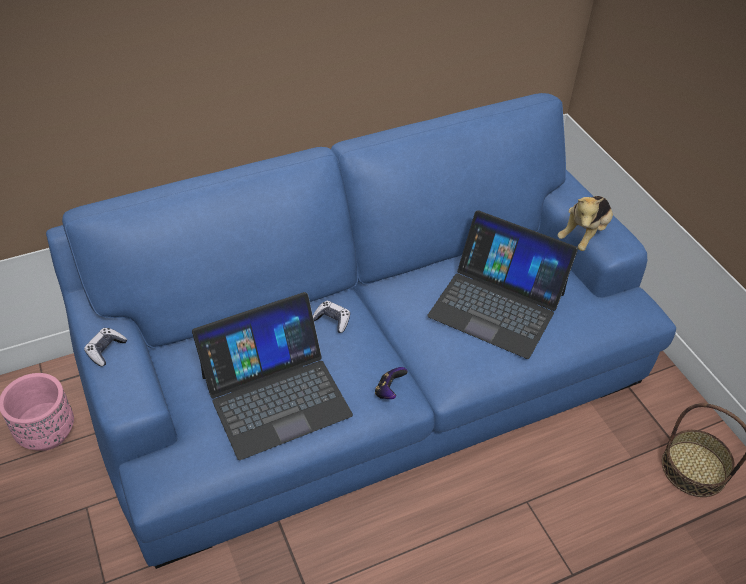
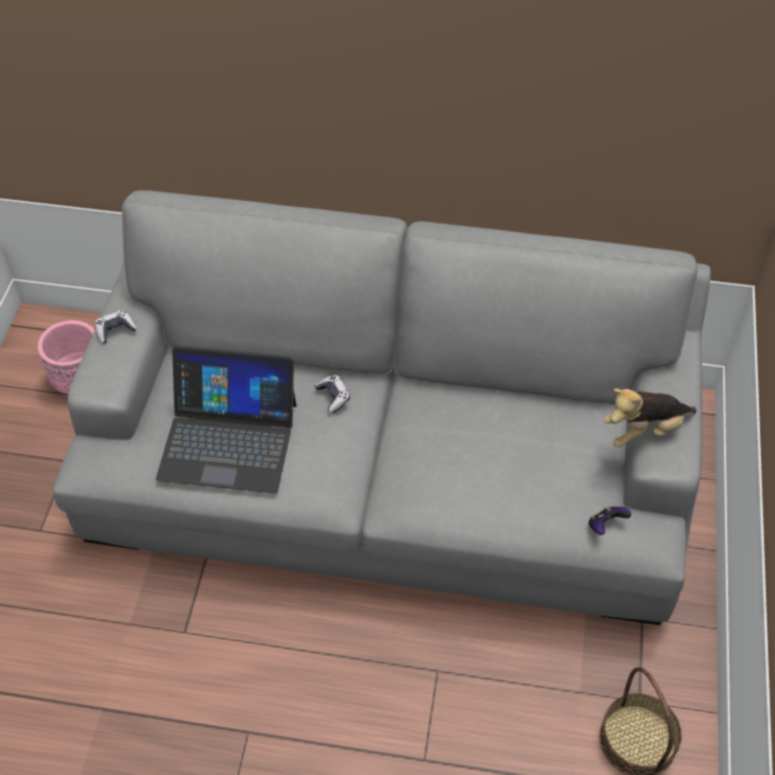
camera: 35 degrees right, 5 degrees up
blue sofa [46,93,676,569] -> grey sofa [53,190,711,625]
game controller [375,367,407,399] -> game controller moved to [588,506,631,535]
laptop [427,210,578,359] -> none

